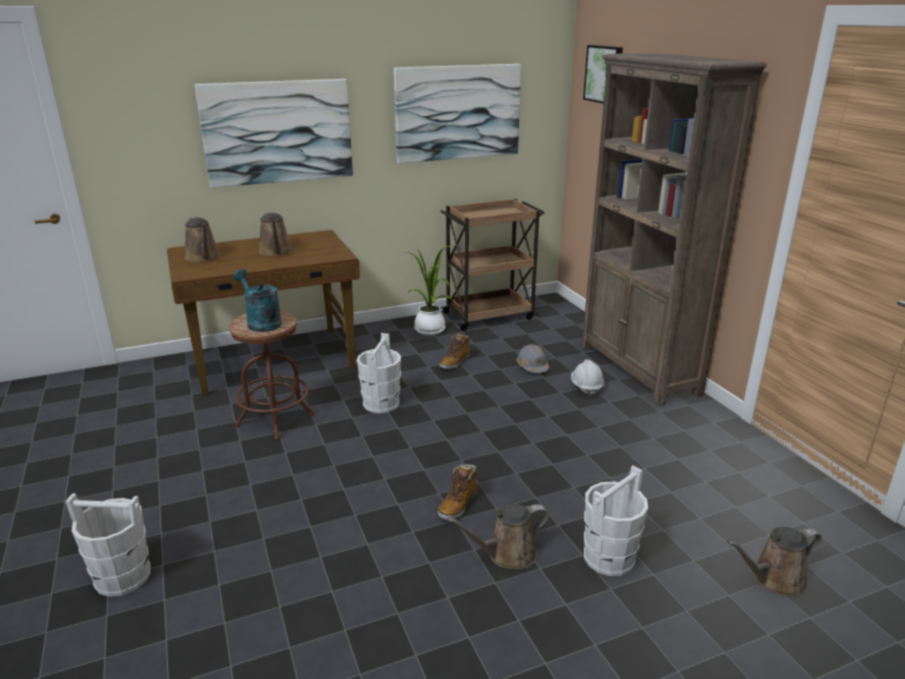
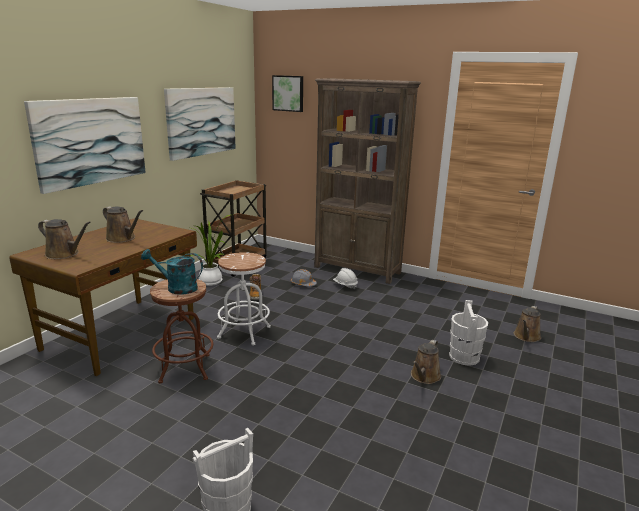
camera: 40 degrees left, 5 degrees down
white bucket [357,333,401,413] -> white stool [217,252,271,345]
boot [438,464,478,520] -> none

